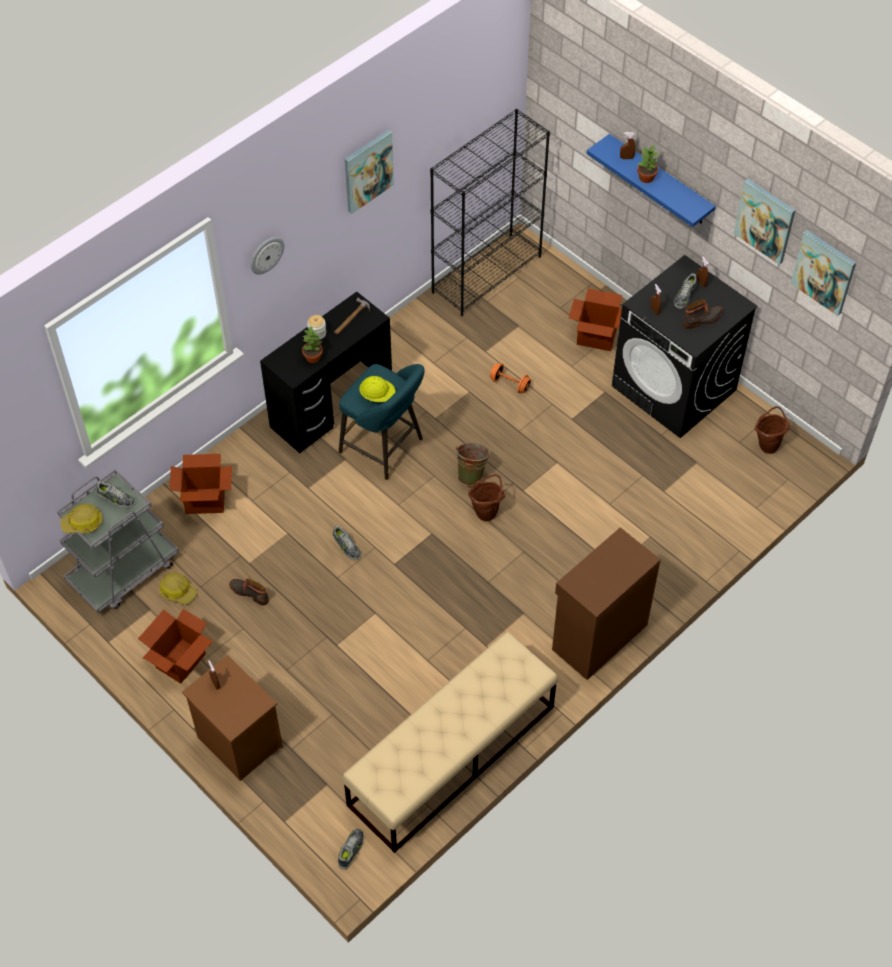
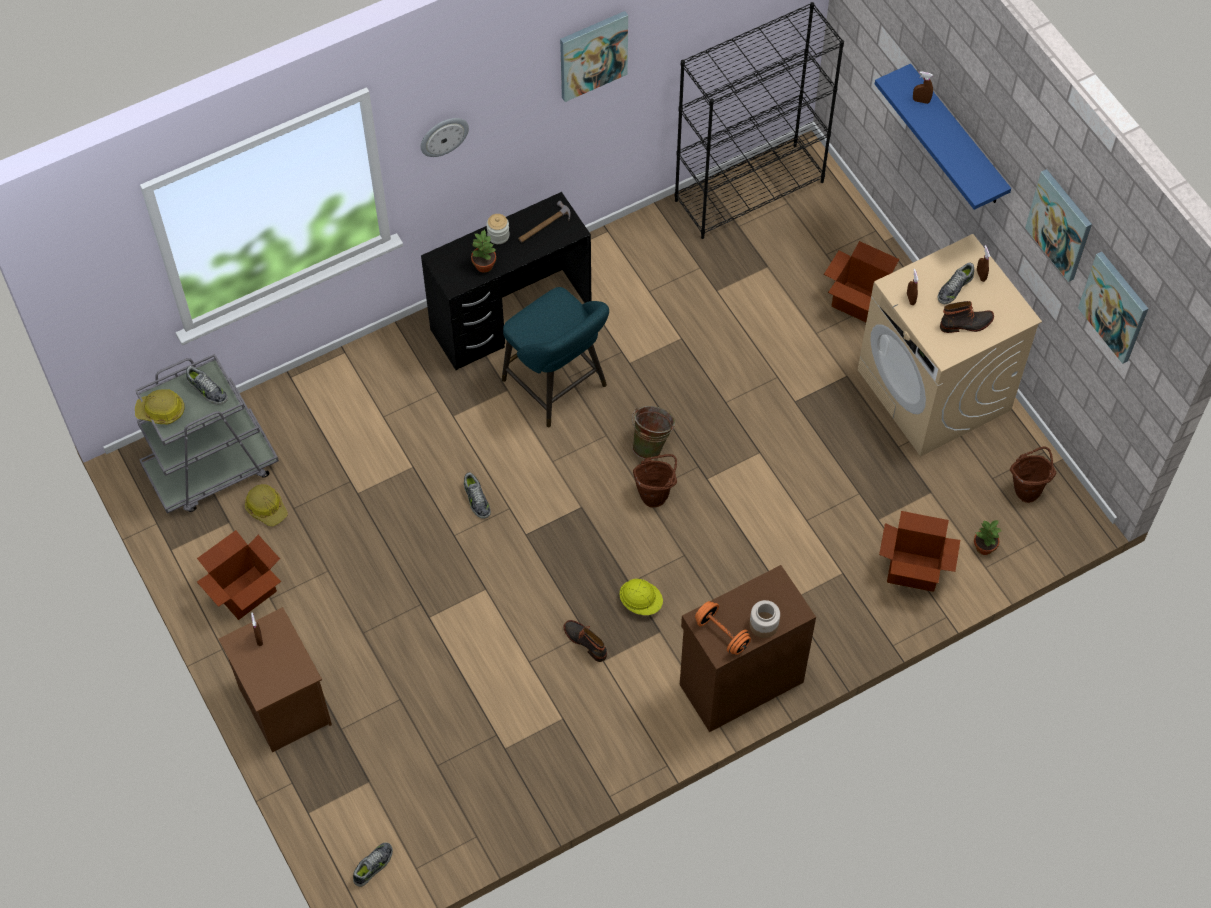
camera: 15 degrees right, 5 degrees up
cardboard box [169,454,232,514] -> cardboard box moved to [879,511,960,592]
boot [229,579,269,605] -> boot moved to [563,620,607,662]
beige bench [342,632,558,853] -> none
yellow hard hat [359,376,396,402] -> yellow hard hat moved to [620,579,663,615]
orange dumbbell [490,363,531,393] -> orange dumbbell moved to [695,601,751,655]
black washing machine [612,255,758,438] -> beige washing machine [857,234,1042,456]
potted plant [637,145,659,183] -> potted plant moved to [974,520,1002,555]
none -> jar [750,600,780,638]

